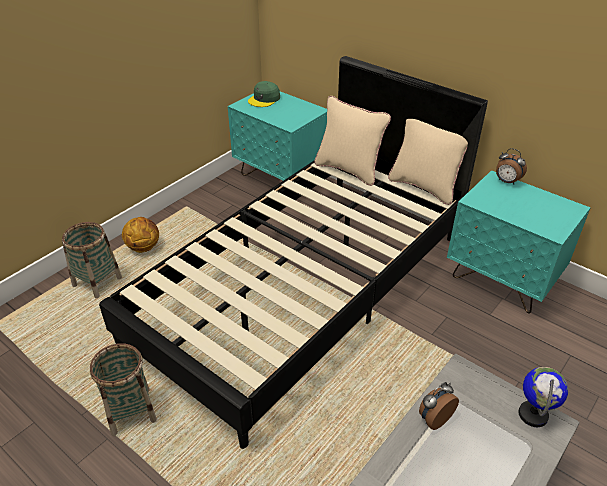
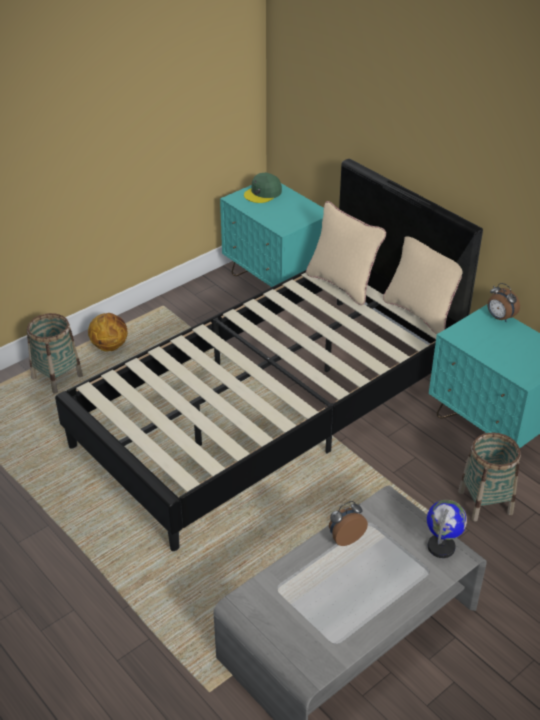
camera: 10 degrees right, 0 degrees up
basket [90,343,157,436] -> basket moved to [458,433,521,521]

